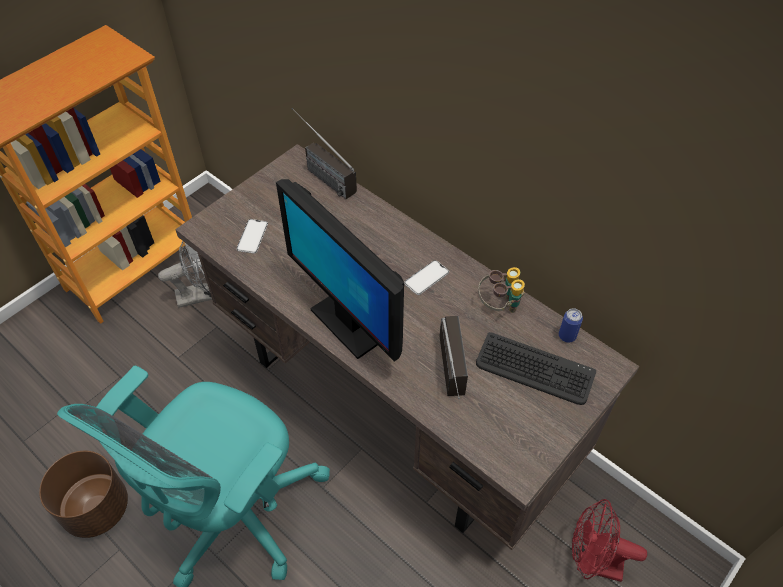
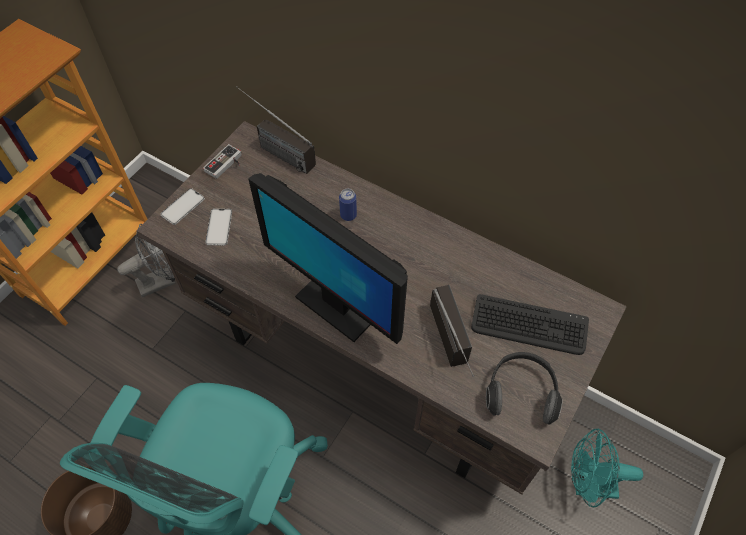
camera: 10 degrees left, 5 degrees up
phone [404,260,449,295] -> phone moved to [161,188,205,225]
binoculars [478,267,525,313] -> none
can [559,308,583,343] -> can moved to [339,189,357,221]
red fan [572,499,647,582] -> turquoise fan [571,429,643,507]
none -> game controller [203,144,242,179]
none -> headphones [486,352,563,425]

